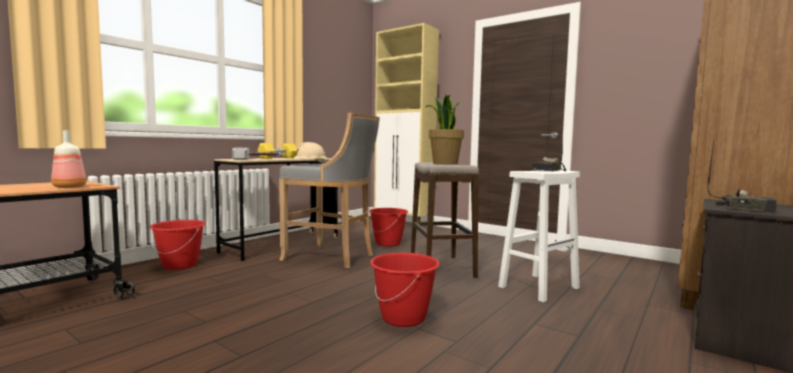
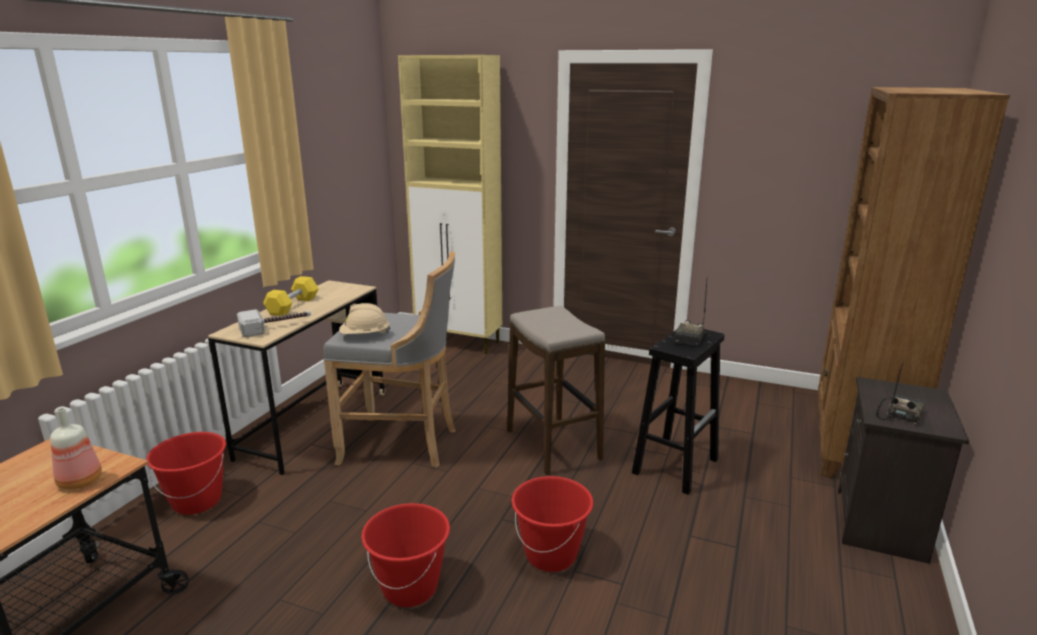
camera: 15 degrees left, 15 degrees up
red bucket [369,208,408,246] -> red bucket moved to [361,503,450,607]
potted plant [425,93,464,164] -> none
white stool [498,170,580,303] -> black stool [632,329,725,495]
radio [707,141,777,212] -> radio turned 75 degrees counterclockwise [876,360,925,426]

